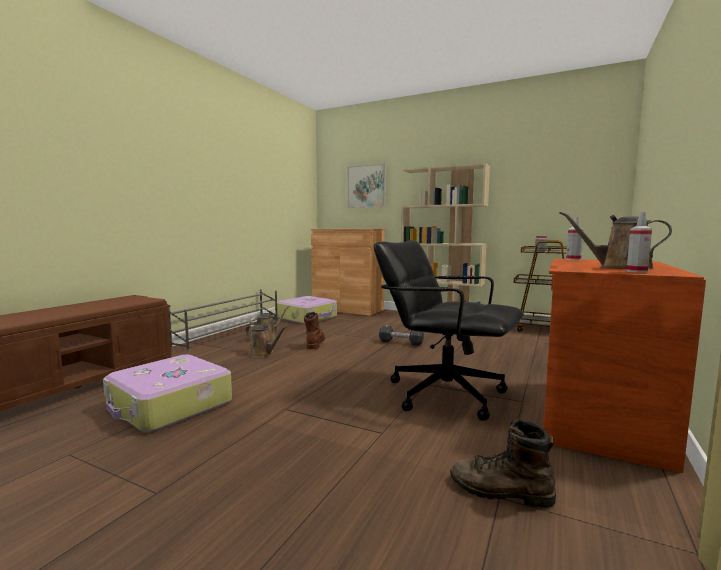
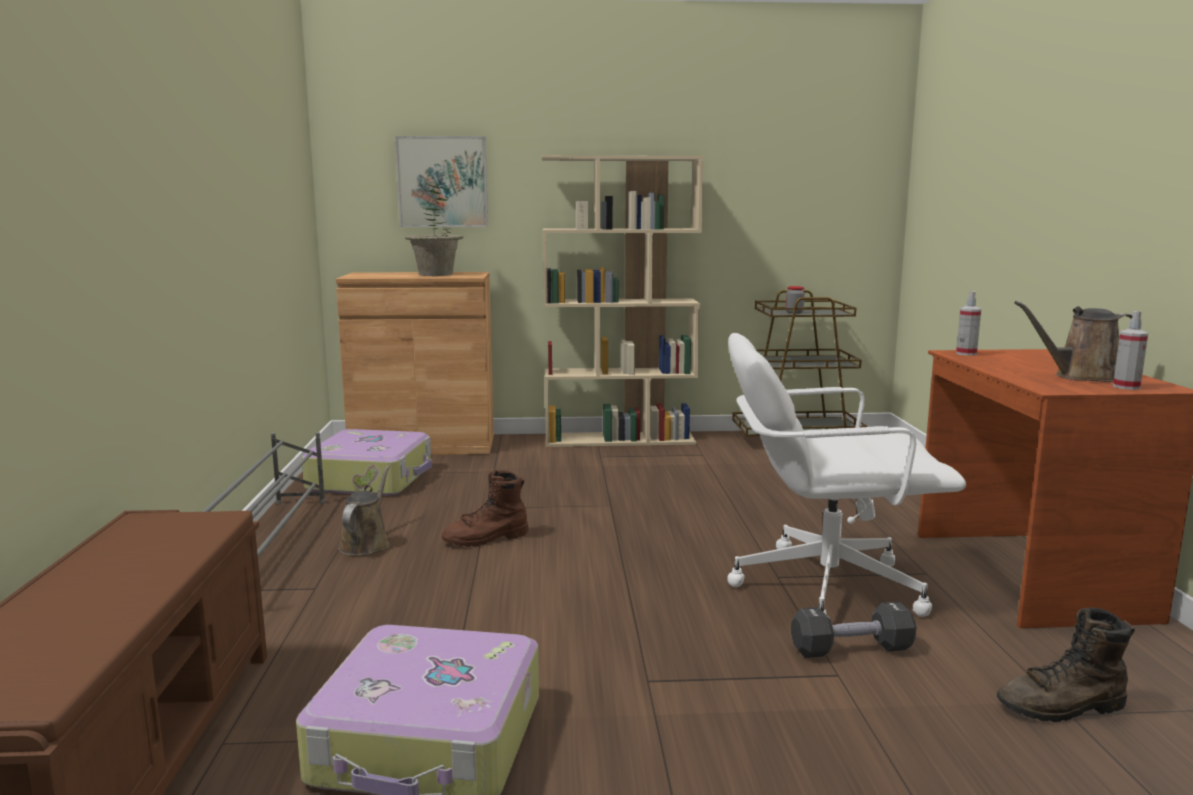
camera: 30 degrees left, 5 degrees up
brown watering can [246,324,287,357] -> none
brown boot [304,312,325,349] -> brown boot turned 90 degrees counterclockwise [442,470,528,547]
black office chair [374,240,524,421] -> white office chair [727,333,966,618]
black dumbbell [379,325,424,346] -> black dumbbell moved to [791,602,916,658]
none -> potted plant [405,183,463,276]

